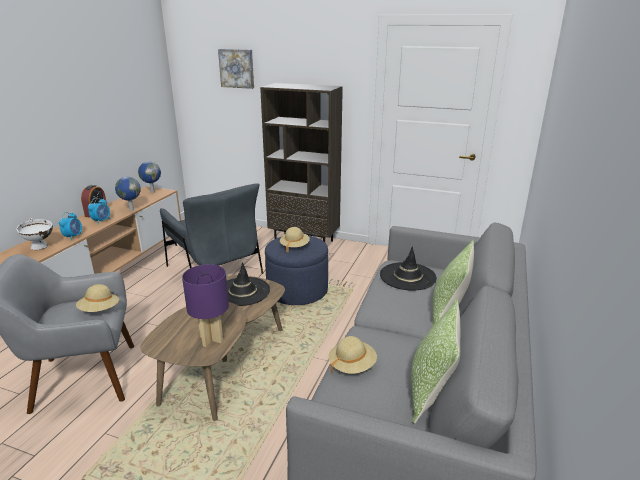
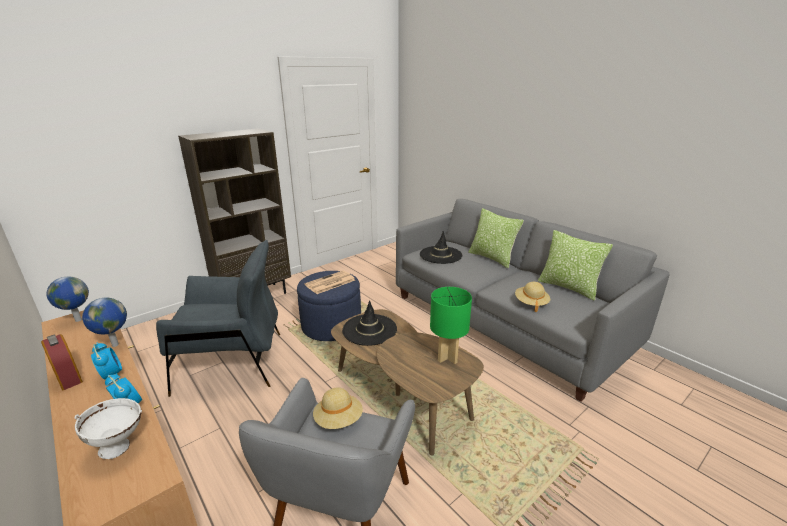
camera: 60 degrees left, 0 degrees up
purple table lamp [182,264,229,347] -> green table lamp [430,287,472,364]
picture [218,49,254,89] -> none
beige hat [280,227,310,253] -> newspaper [305,271,355,294]

